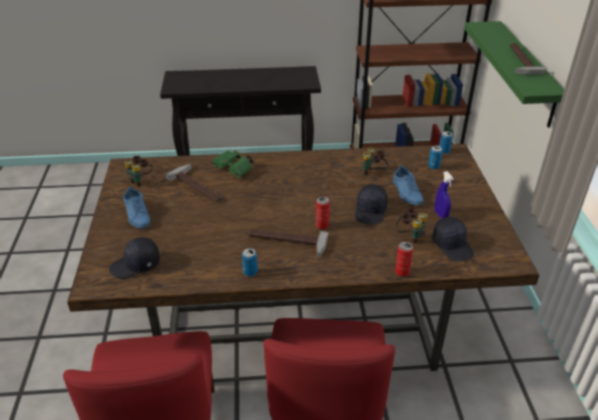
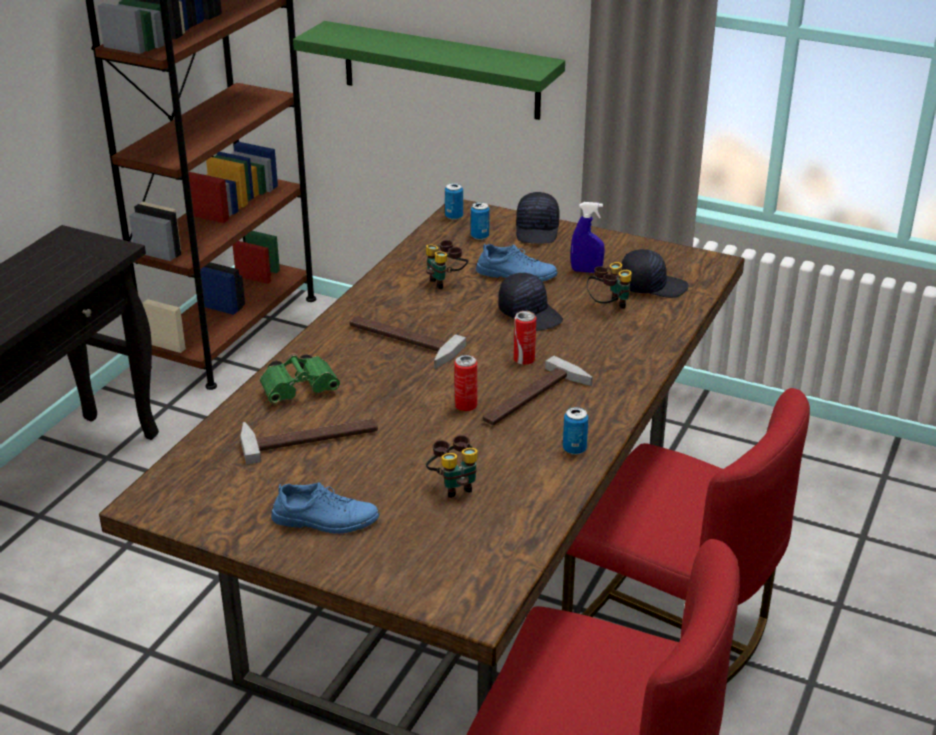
camera: 60 degrees left, 5 degrees down
black cap [109,237,160,279] -> black cap moved to [516,192,560,244]
binoculars [124,156,153,187] -> binoculars moved to [426,435,478,498]
can [395,242,413,277] -> can moved to [454,355,477,411]
hammer [510,43,546,75] -> hammer moved to [349,316,466,369]

